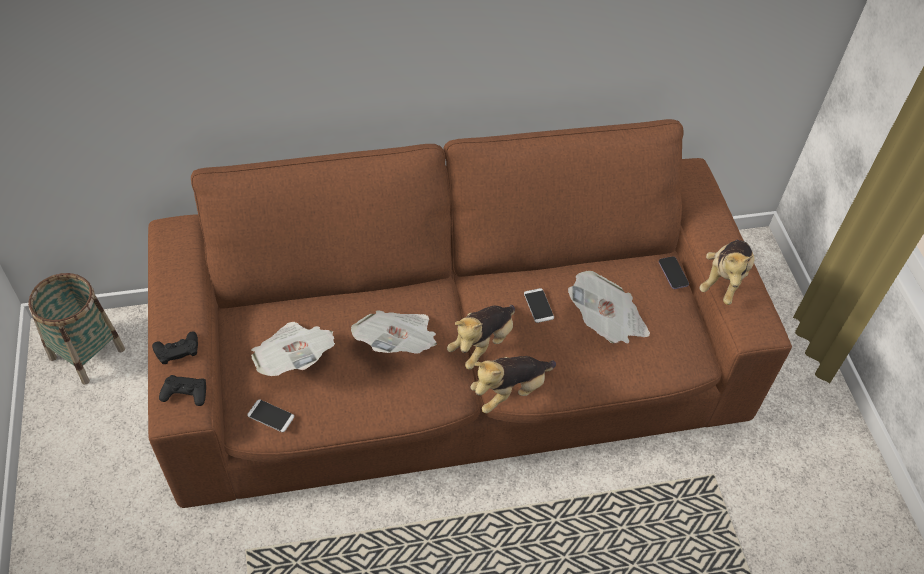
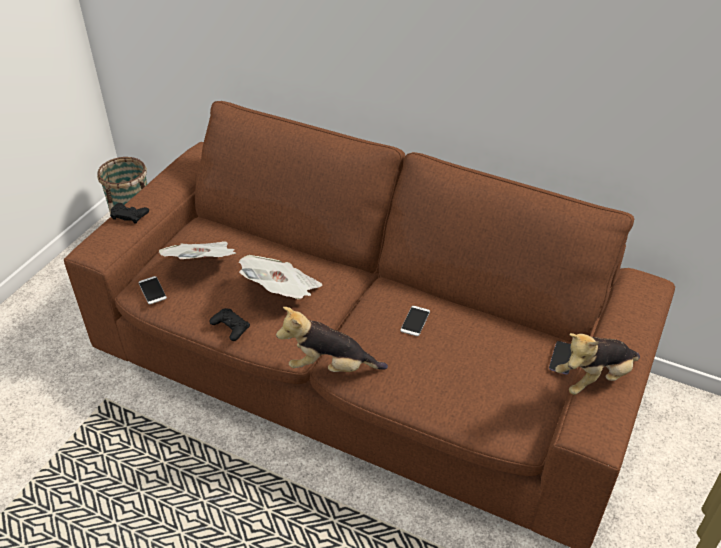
camera: 40 degrees right, 10 degrees down
black game controller [159,375,206,406] -> black game controller moved to [209,308,250,341]
plush toy [447,305,515,369] -> none
newspaper [568,271,650,344] -> none

